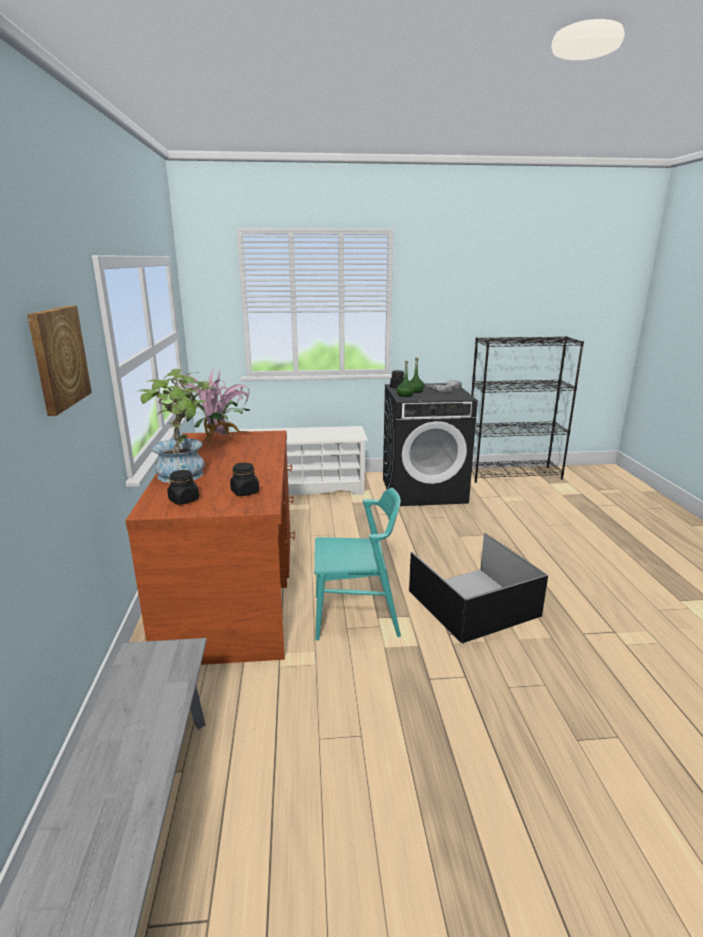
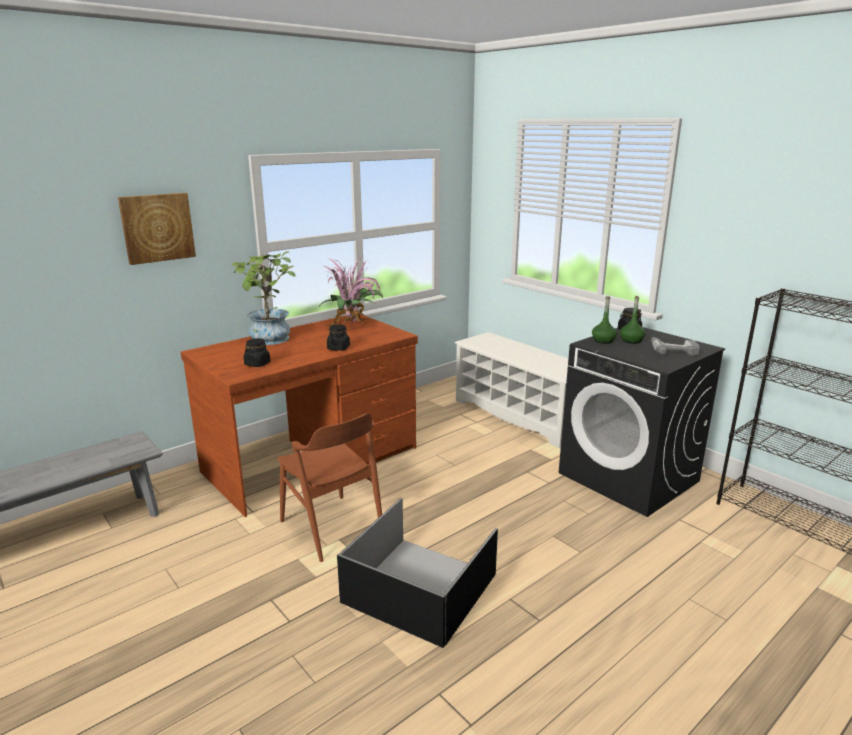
camera: 55 degrees right, 0 degrees up
black jar [167,470,199,505] -> black jar moved to [327,324,350,351]
turquoise chair [315,488,401,641] -> brown chair [278,414,382,562]

